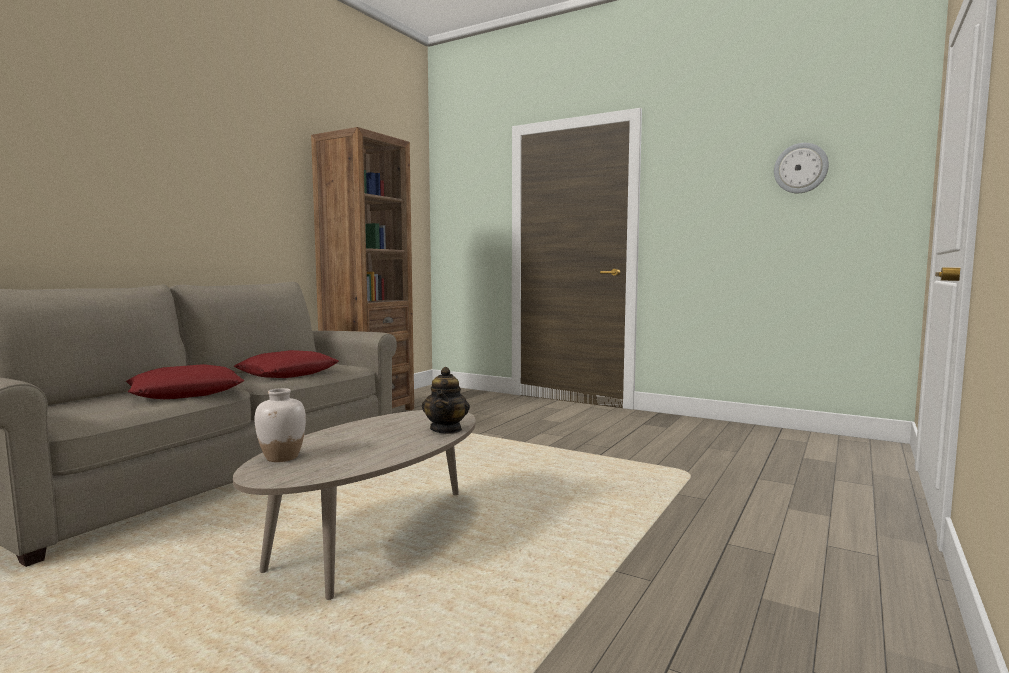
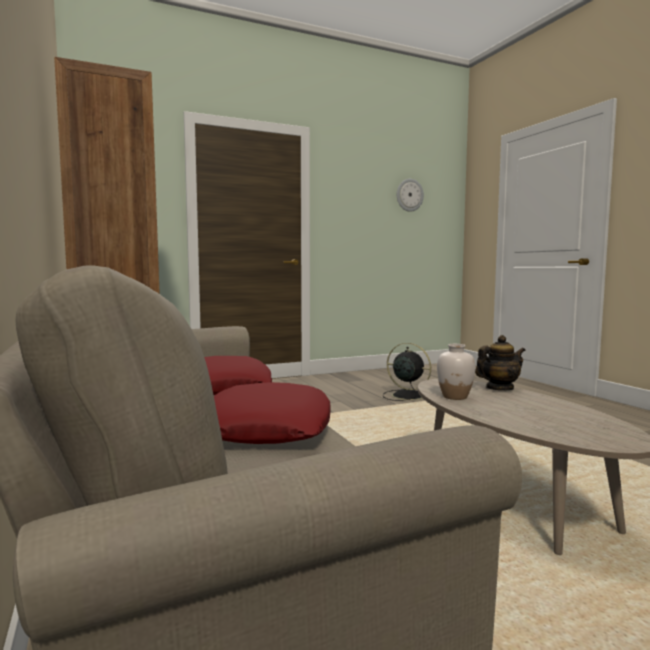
camera: 55 degrees left, 0 degrees up
white vase [255,388,306,462] -> white vase moved to [437,344,475,400]
teapot [422,367,470,434] -> teapot turned 60 degrees counterclockwise [475,335,525,390]
none -> black fan [383,343,431,401]

